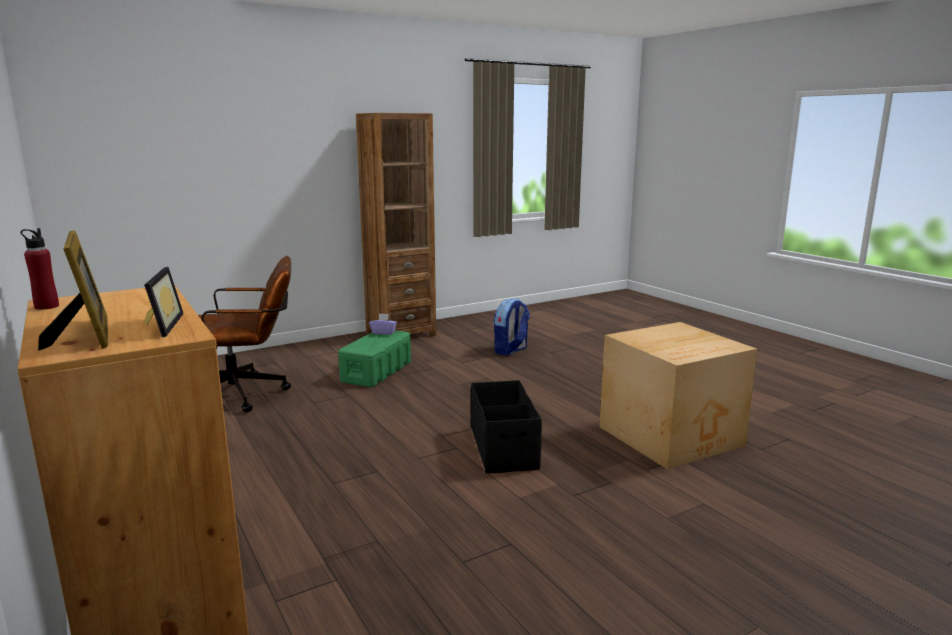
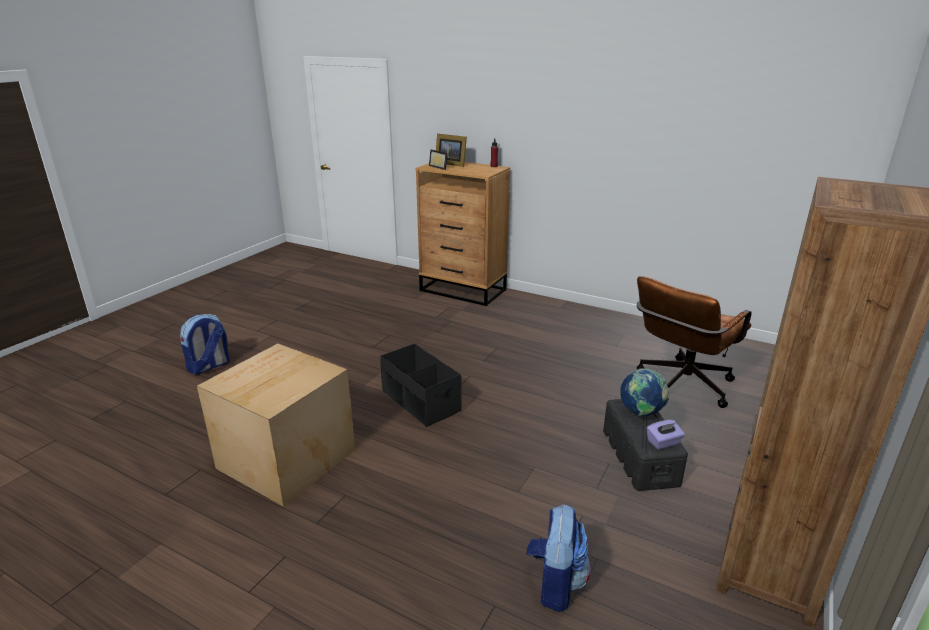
camera: 150 degrees right, 10 degrees up
green storage box [338,330,411,387] -> black storage box [603,399,688,491]
none -> backpack [180,314,230,375]
none -> globe [620,368,669,416]

